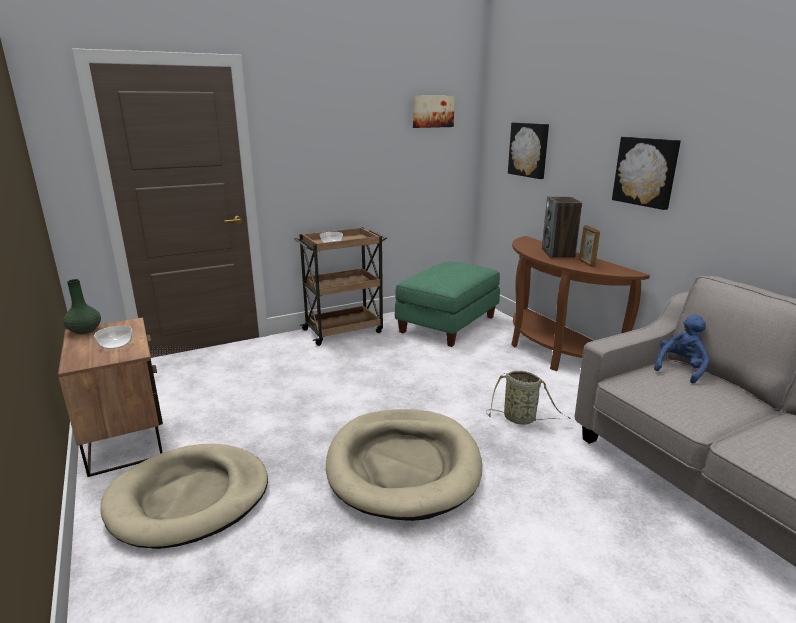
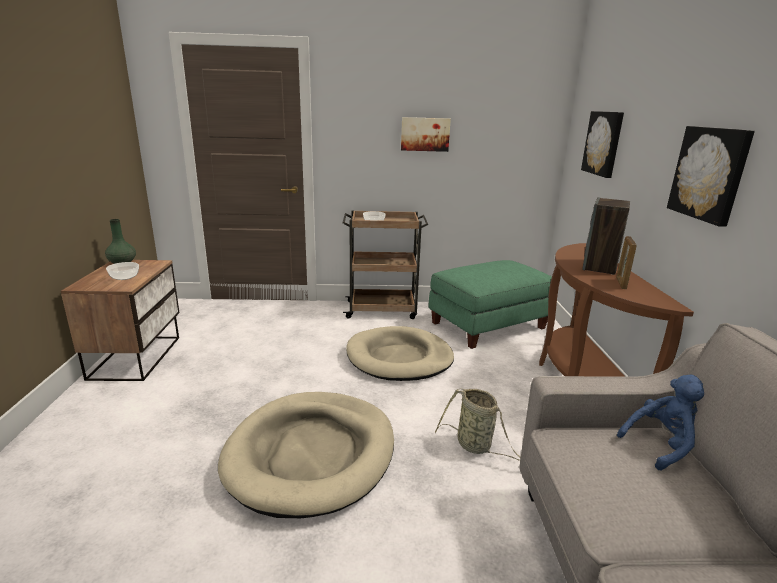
camera: 25 degrees right, 0 degrees up
beige dog bed [100,444,268,549] -> beige dog bed moved to [346,326,454,381]
picture [413,95,455,128] -> picture moved to [401,117,451,152]

